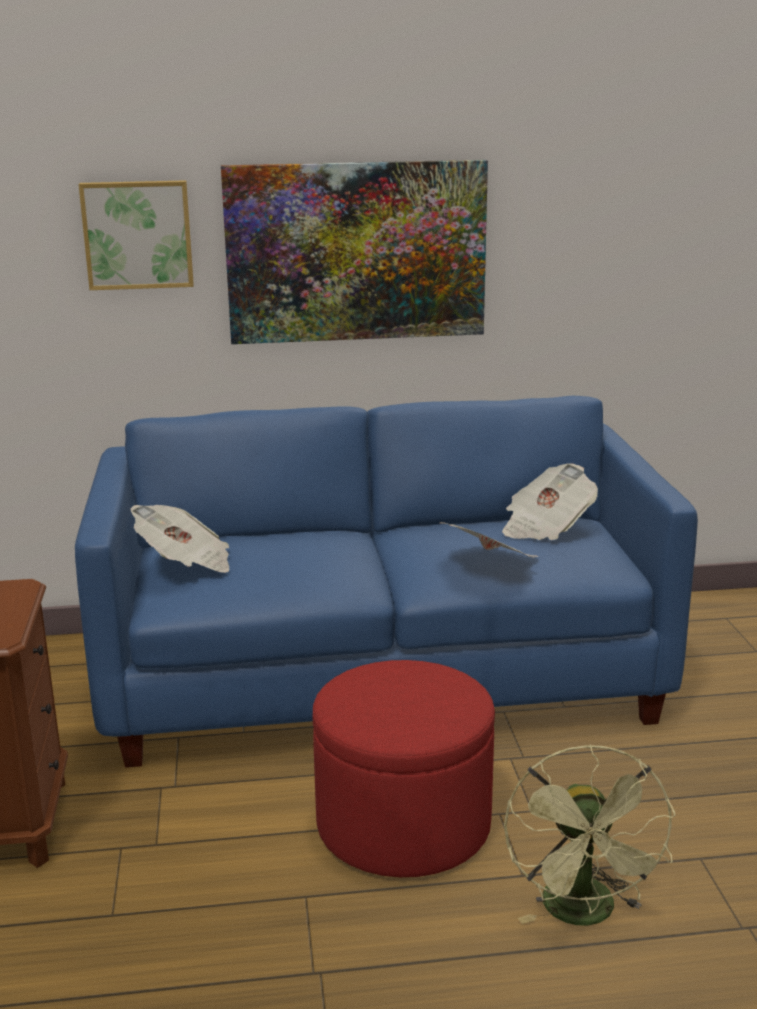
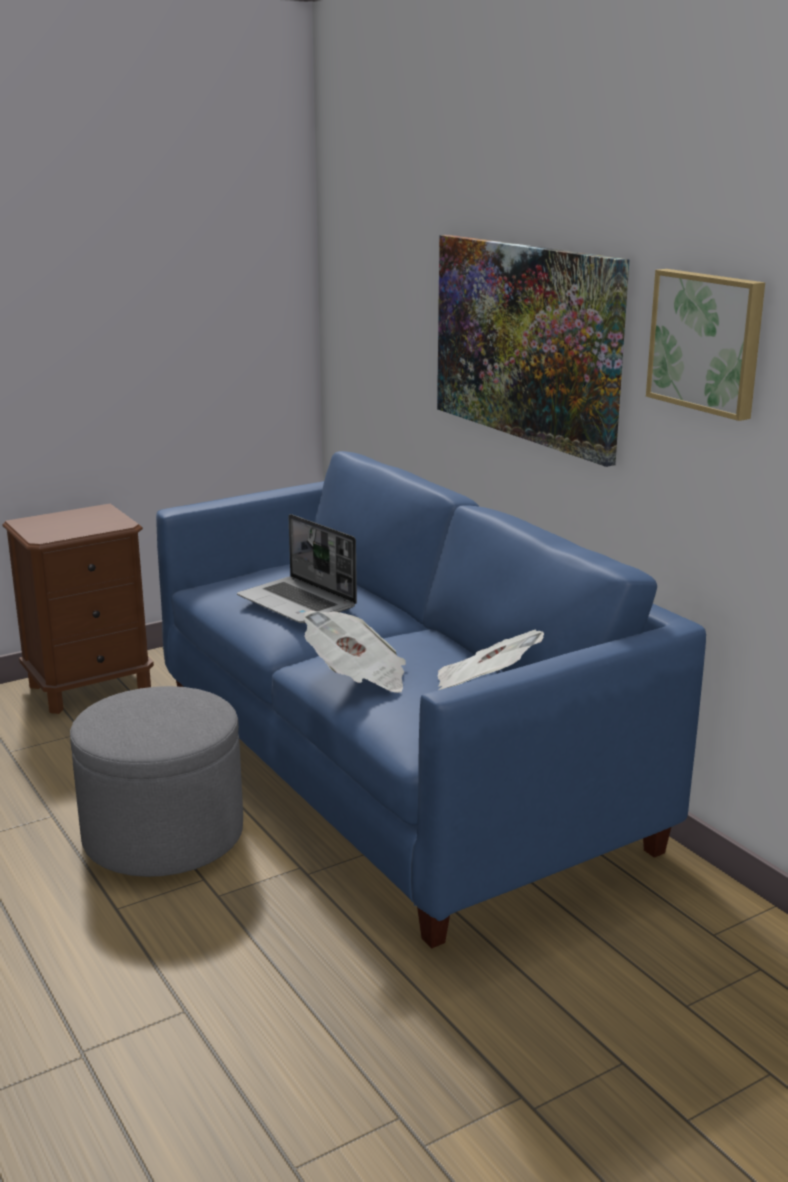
camera: 65 degrees right, 0 degrees up
picture [79,180,194,290] -> picture moved to [646,269,765,421]
newspaper [130,505,230,573] -> none
red ottoman [313,660,495,877] -> grey ottoman [70,686,243,877]
green fan [504,744,675,926] -> none
none -> laptop [237,514,357,623]

